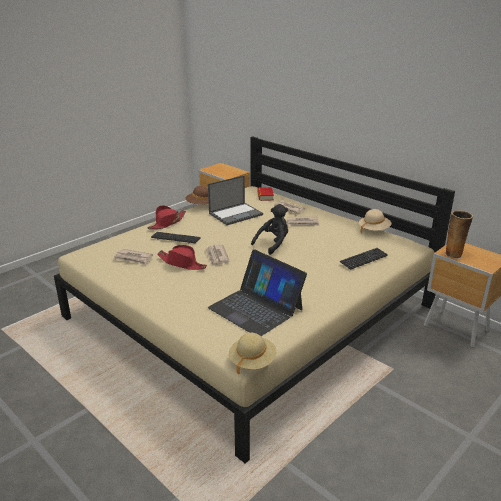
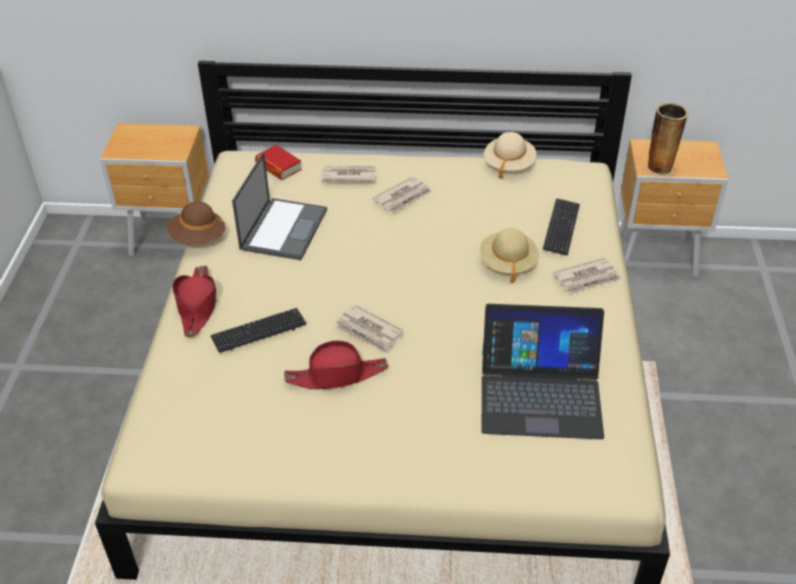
camera: 40 degrees left, 15 degrees up
newspaper [114,249,153,265] -> newspaper moved to [553,258,621,294]
beige hat [229,333,277,375] -> beige hat moved to [480,228,539,283]
black plush toy [251,204,288,255] -> none

